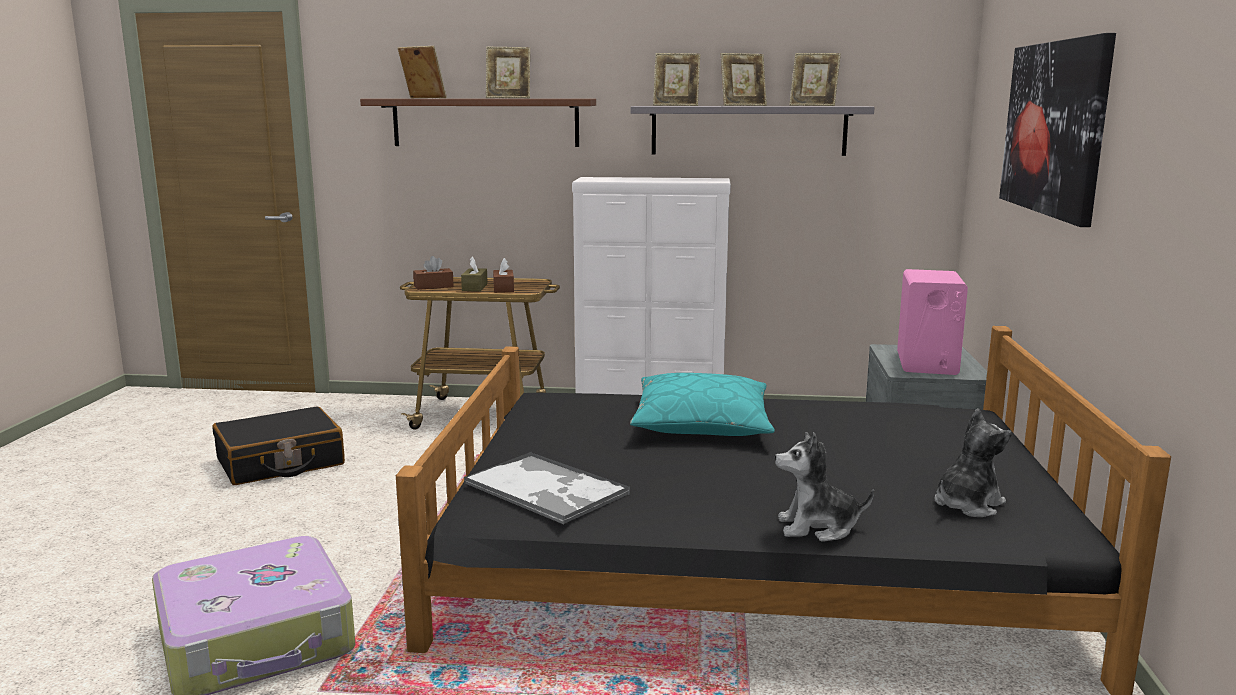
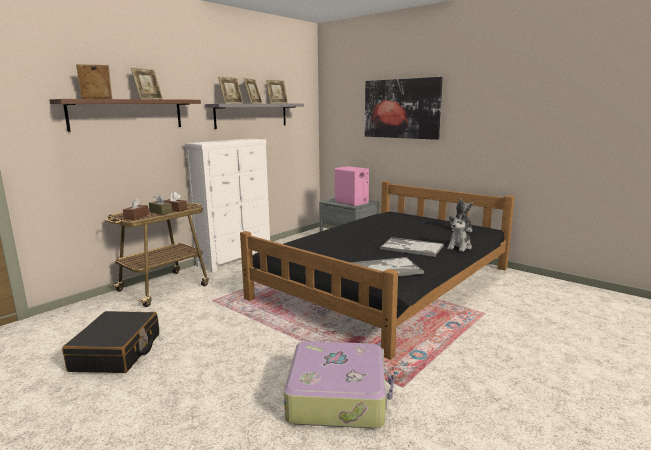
camera: 55 degrees left, 0 degrees up
turquoise pillow [630,373,775,436] -> none
none -> tray [380,237,444,257]

